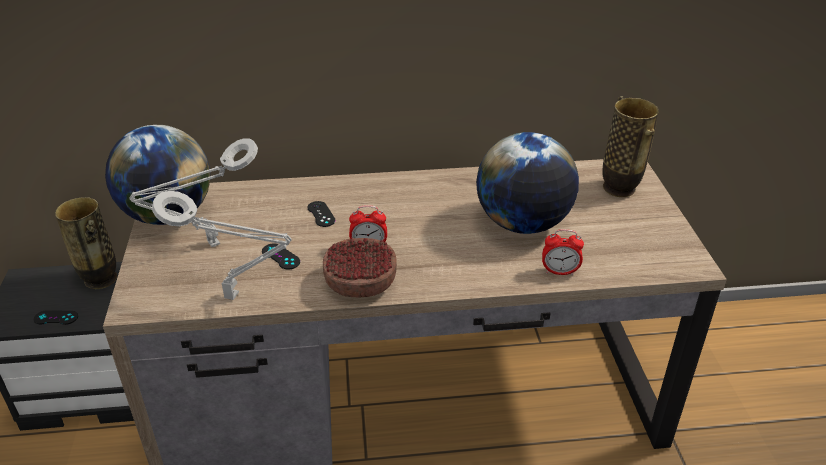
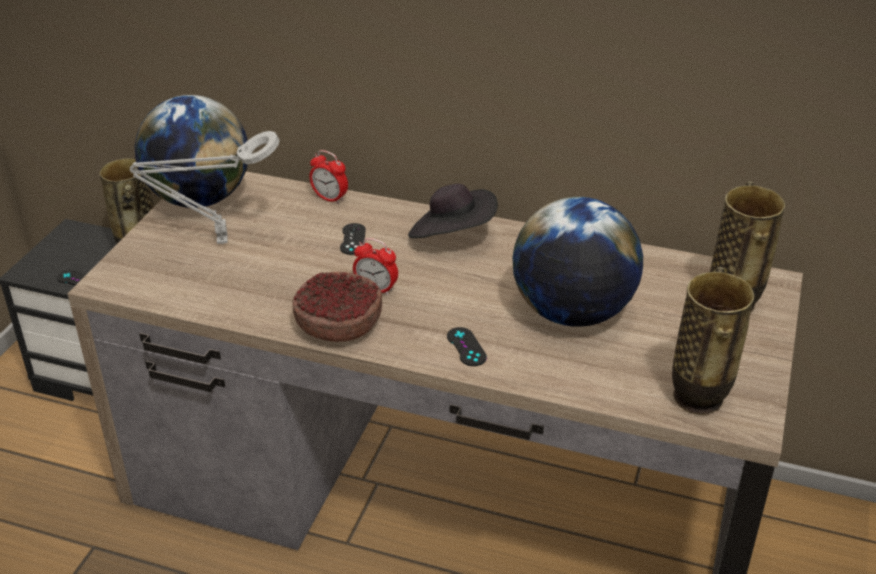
camera: 25 degrees right, 0 degrees up
grey table lamp [152,191,292,300] -> none
black game controller [262,243,300,270] -> black game controller moved to [447,327,487,366]
alarm clock [542,229,584,276] -> alarm clock moved to [309,150,348,204]
none -> black hat [408,184,498,238]
none -> vase [672,267,754,415]

